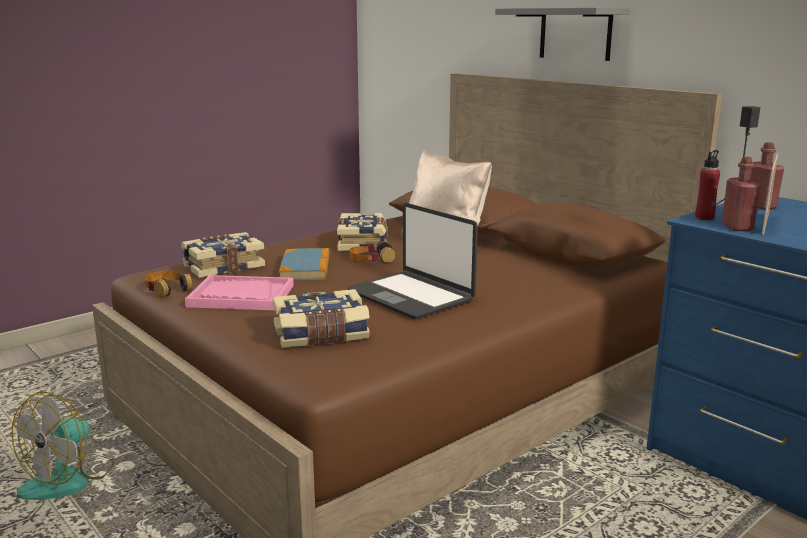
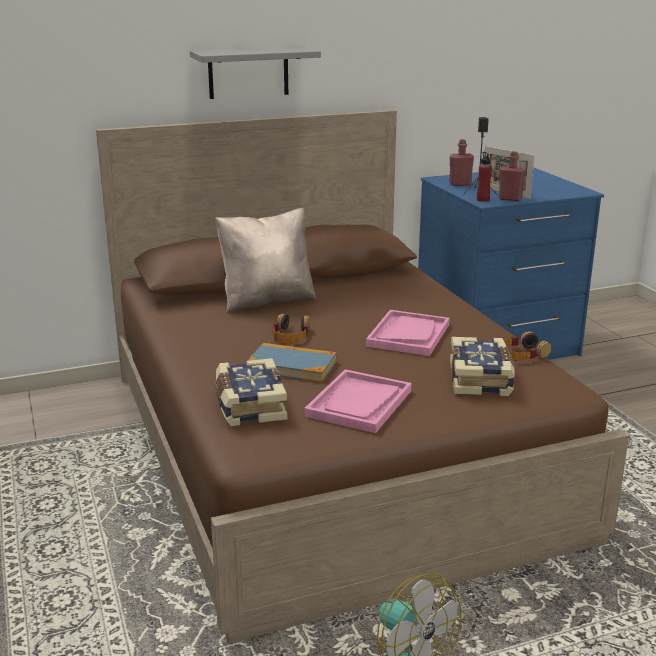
camera: 70 degrees left, 5 degrees up
headphones [145,271,193,297] -> headphones moved to [504,331,551,361]
book [337,213,388,251] -> none
laptop [348,203,478,319] -> pink tray [366,310,450,356]

